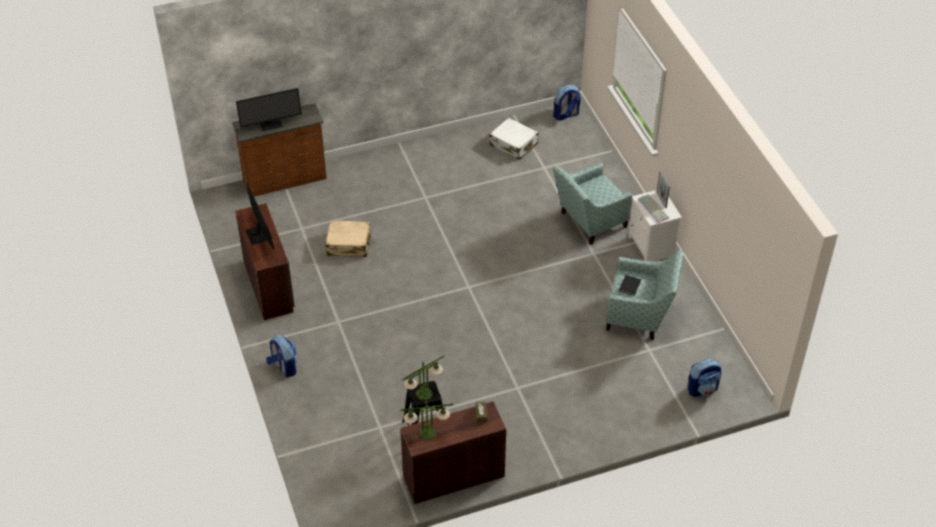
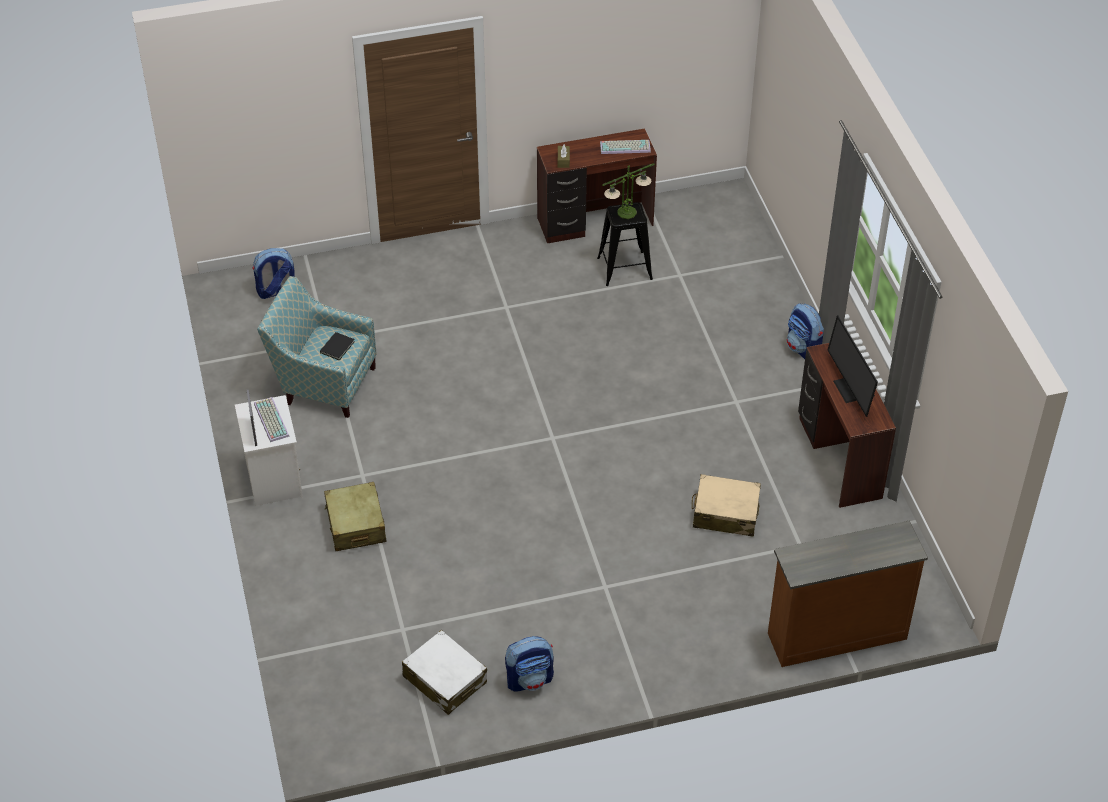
camera: 175 degrees left, 0 degrees up
monitor [236,88,302,131] -> none
table lamp [400,401,454,440] -> keyboard [600,140,651,154]
backpack [553,85,581,121] -> backpack moved to [505,636,554,692]
armchair [553,163,632,245] -> beige suitcase [324,482,387,551]

